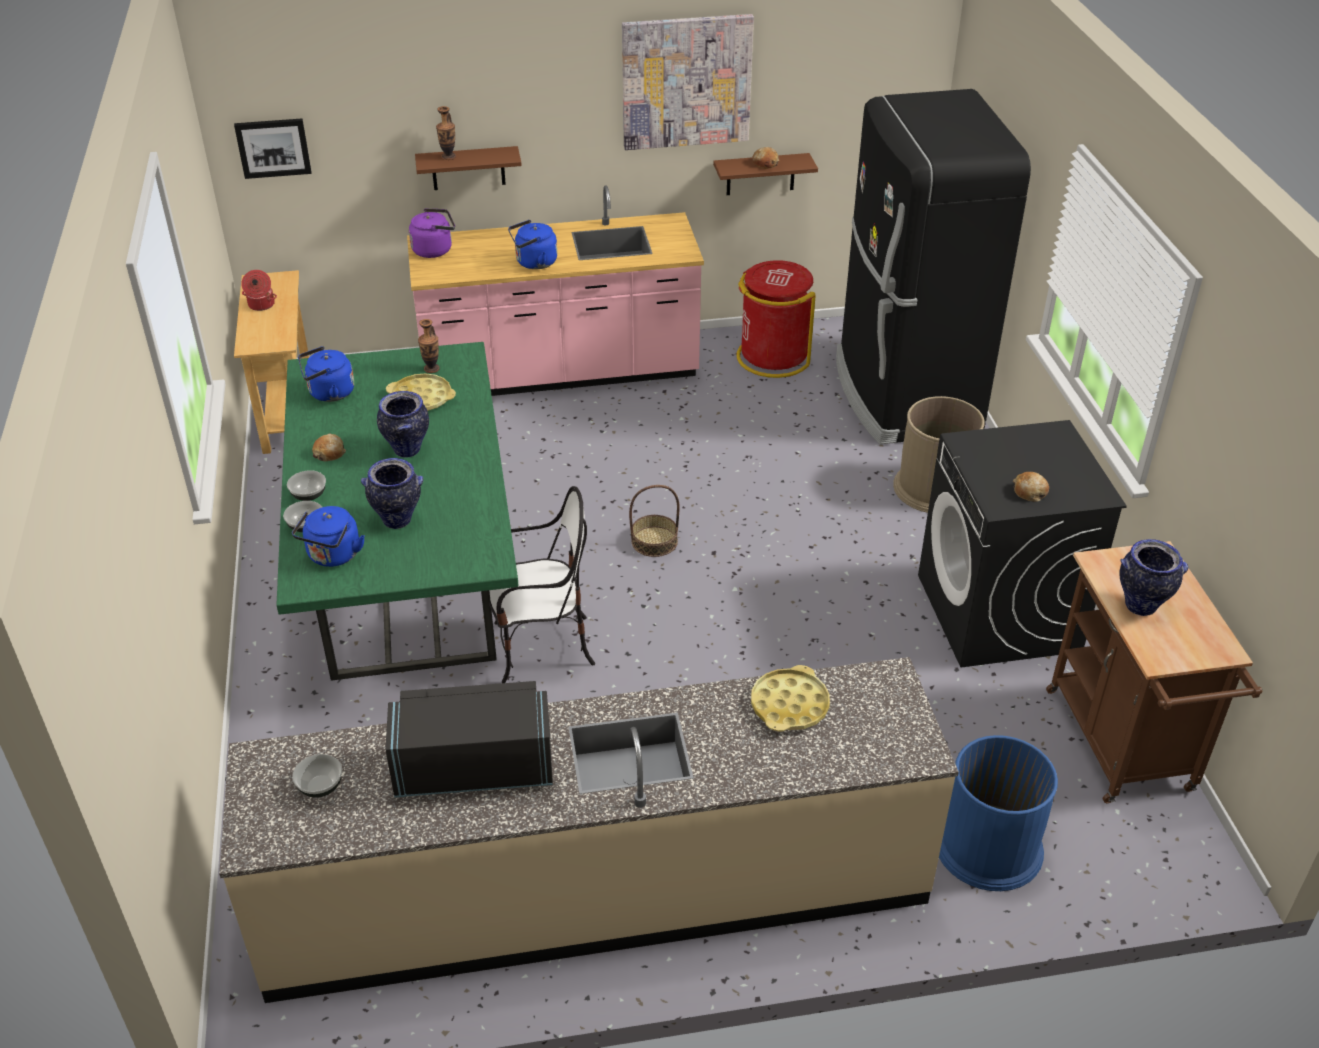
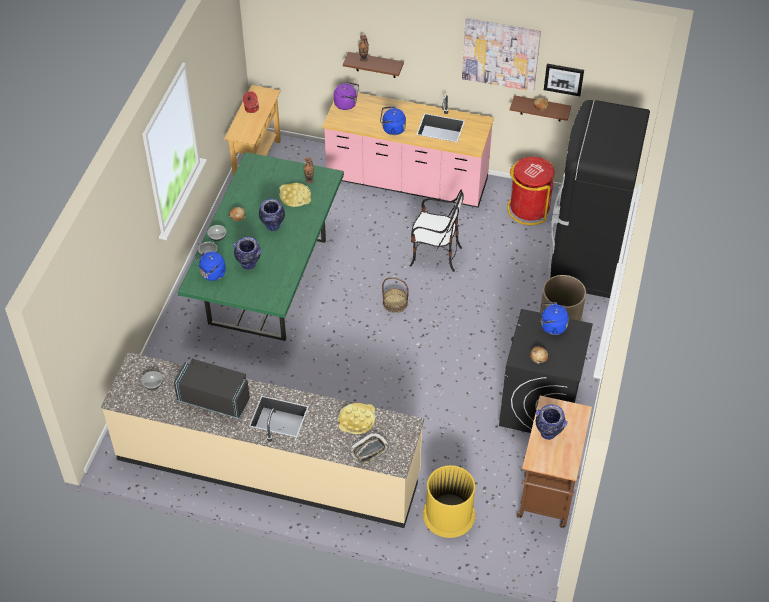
camera: 25 degrees right, 10 degrees up
picture [234,119,312,179] -> picture moved to [544,64,584,96]
blue kettle [298,346,354,402] -> blue kettle moved to [540,302,569,335]
chair [489,486,595,683] -> chair moved to [410,189,464,272]
blue trash can [939,735,1058,891] -> yellow trash can [423,465,475,538]
none -> tray [349,432,390,465]

